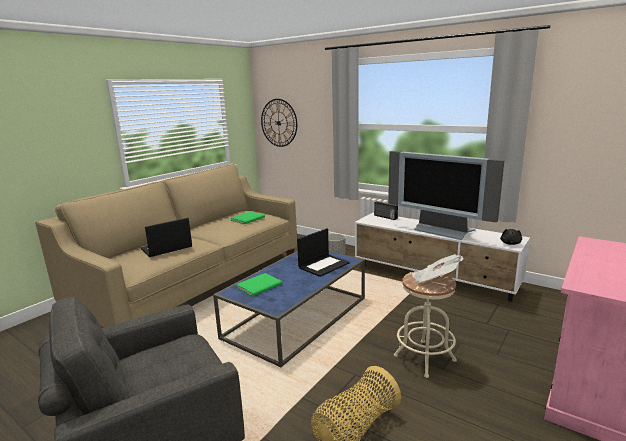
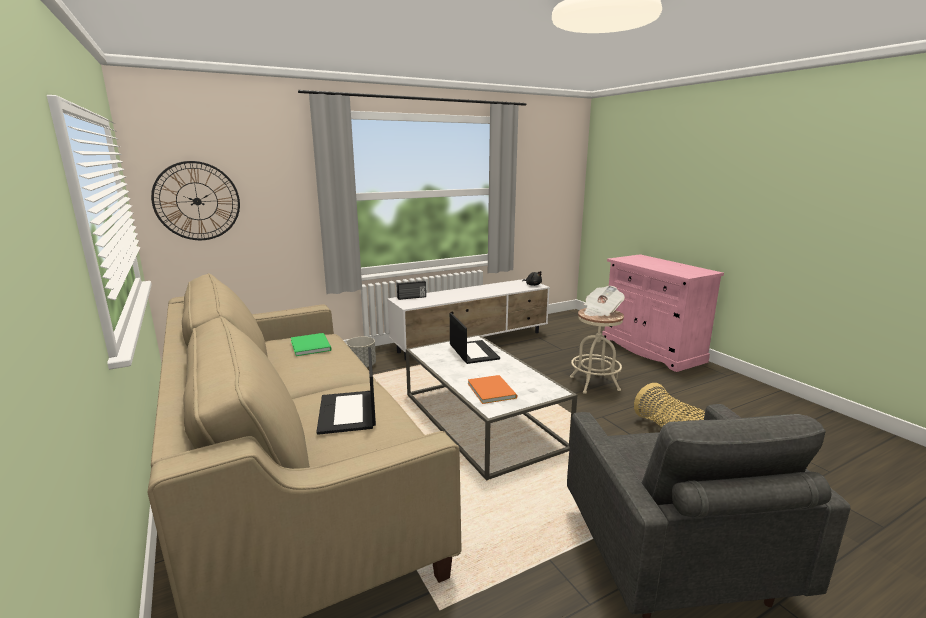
camera: 65 degrees left, 0 degrees up
blue coffee table [213,251,365,367] -> white coffee table [406,335,577,480]
green book [236,273,282,296] -> orange book [468,375,517,404]
television [388,151,504,240] -> none

